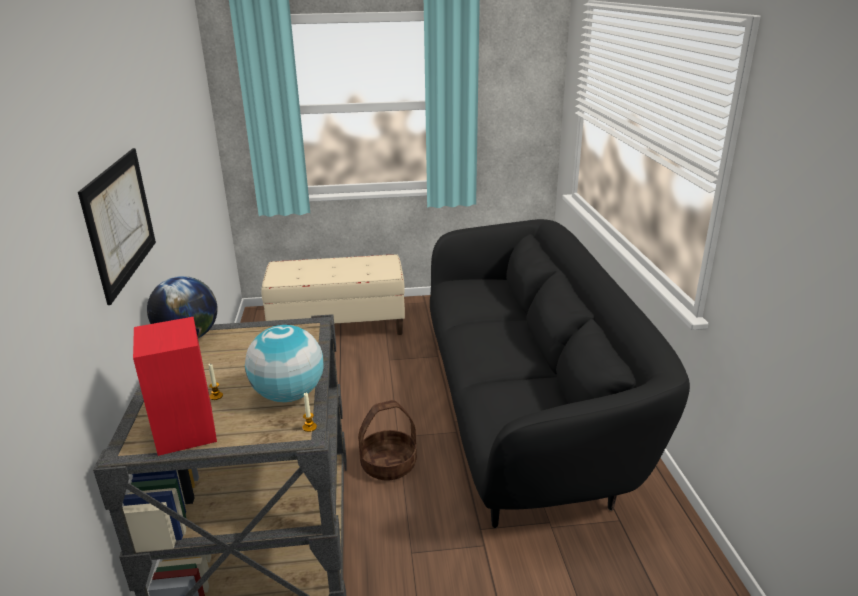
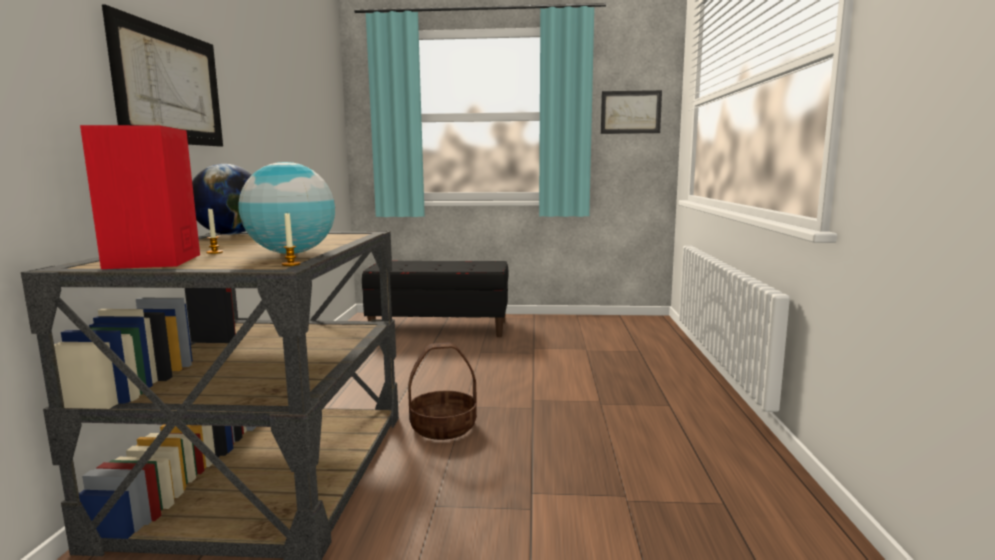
camera: 10 degrees right, 15 degrees down
beige bench [261,254,405,335] -> black bench [362,261,509,337]
black sofa [430,219,690,528] -> none
none -> picture [601,90,662,134]

